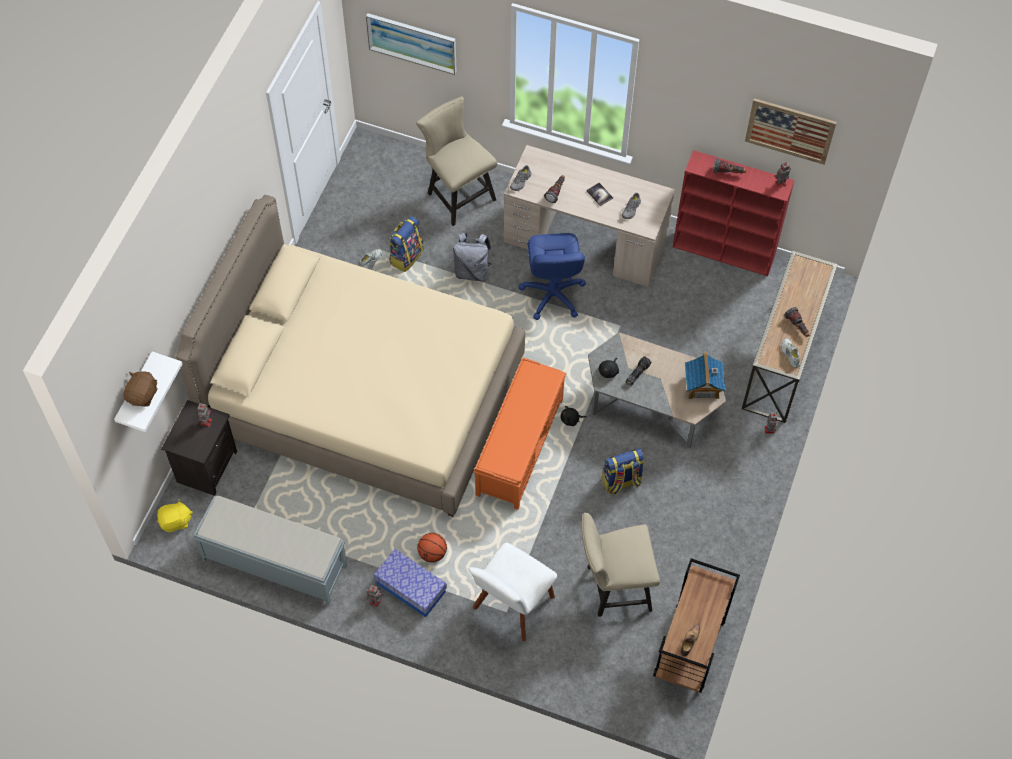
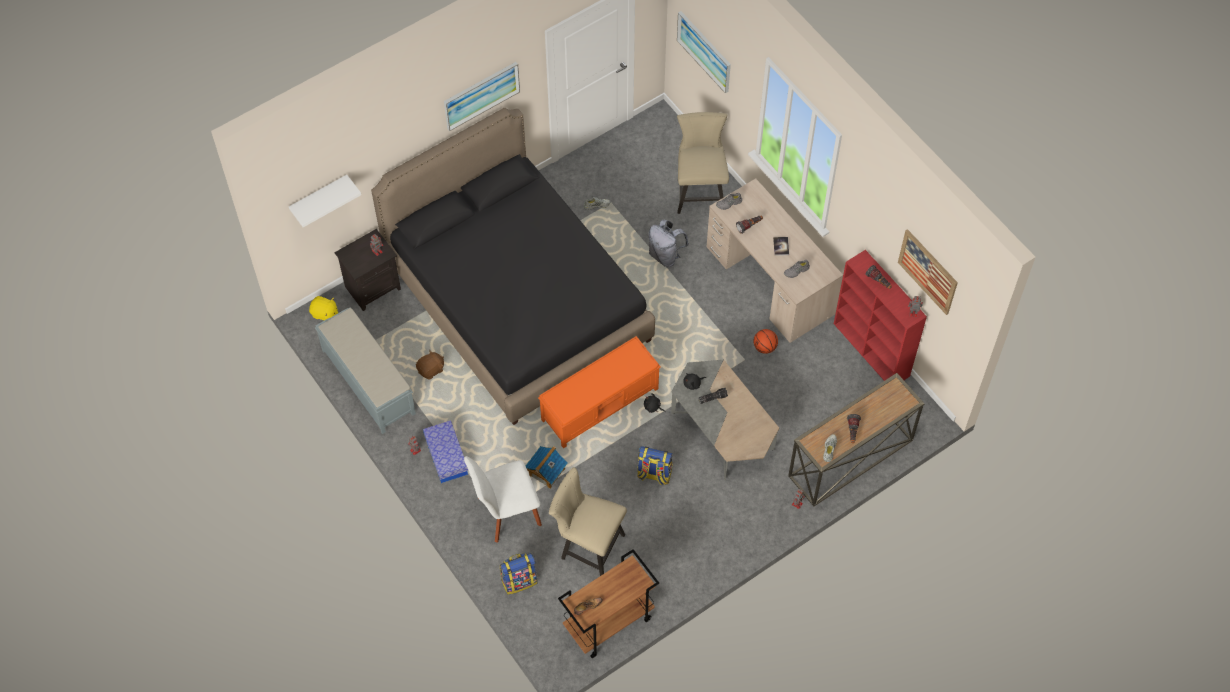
camera: 35 degrees right, 0 degrees up
brown plush toy [123,371,158,407] -> brown plush toy moved to [416,350,444,379]
beige bed [176,195,525,517] -> black bed [371,107,655,425]
backpack [389,216,423,272] -> backpack moved to [500,553,538,595]
basketball [417,533,447,563] -> basketball moved to [754,329,778,354]
blue office chair [518,233,586,320] -> none
toy house [685,352,725,399] -> toy house moved to [525,446,568,489]
none -> picture [444,62,520,131]

